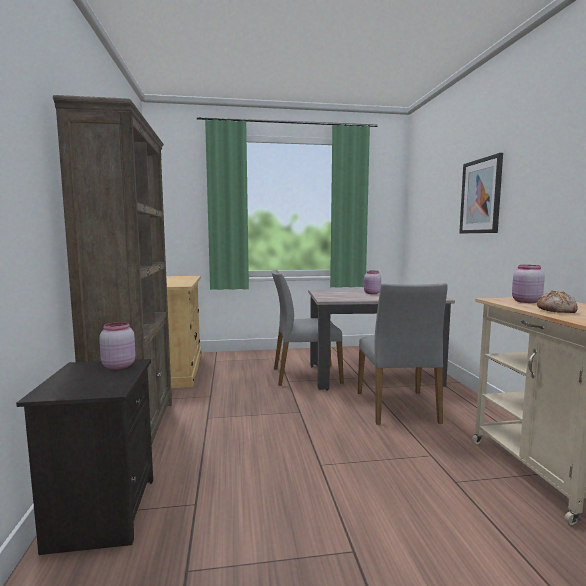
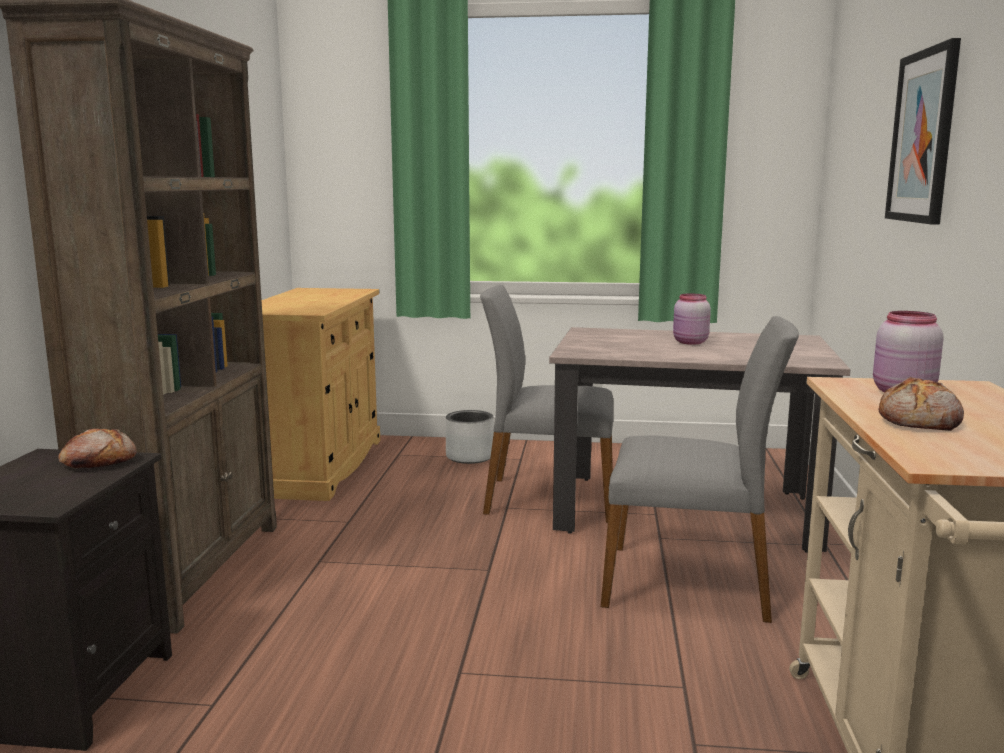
camera: 15 degrees right, 5 degrees up
pink jar [99,322,136,370] -> bread [58,428,137,468]
grey chair [357,283,448,425] -> grey chair turned 90 degrees counterclockwise [601,316,799,623]
none -> grey planter [446,410,494,464]

